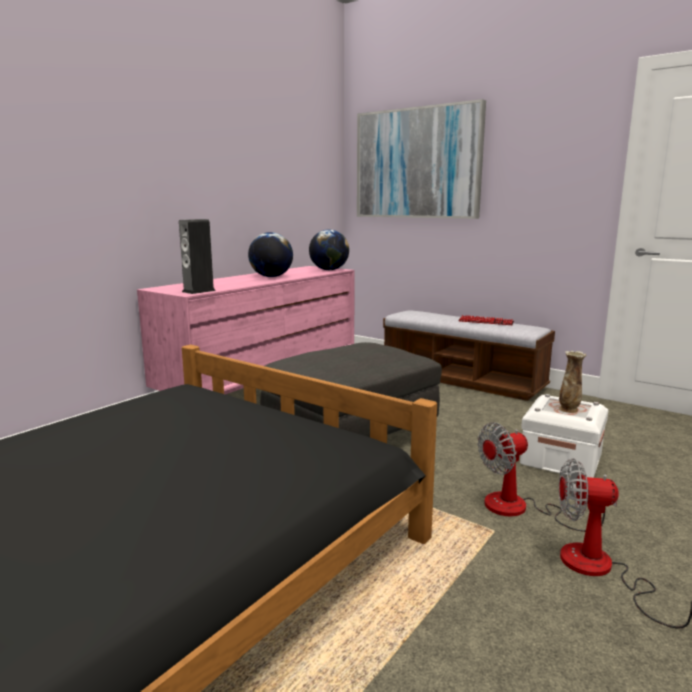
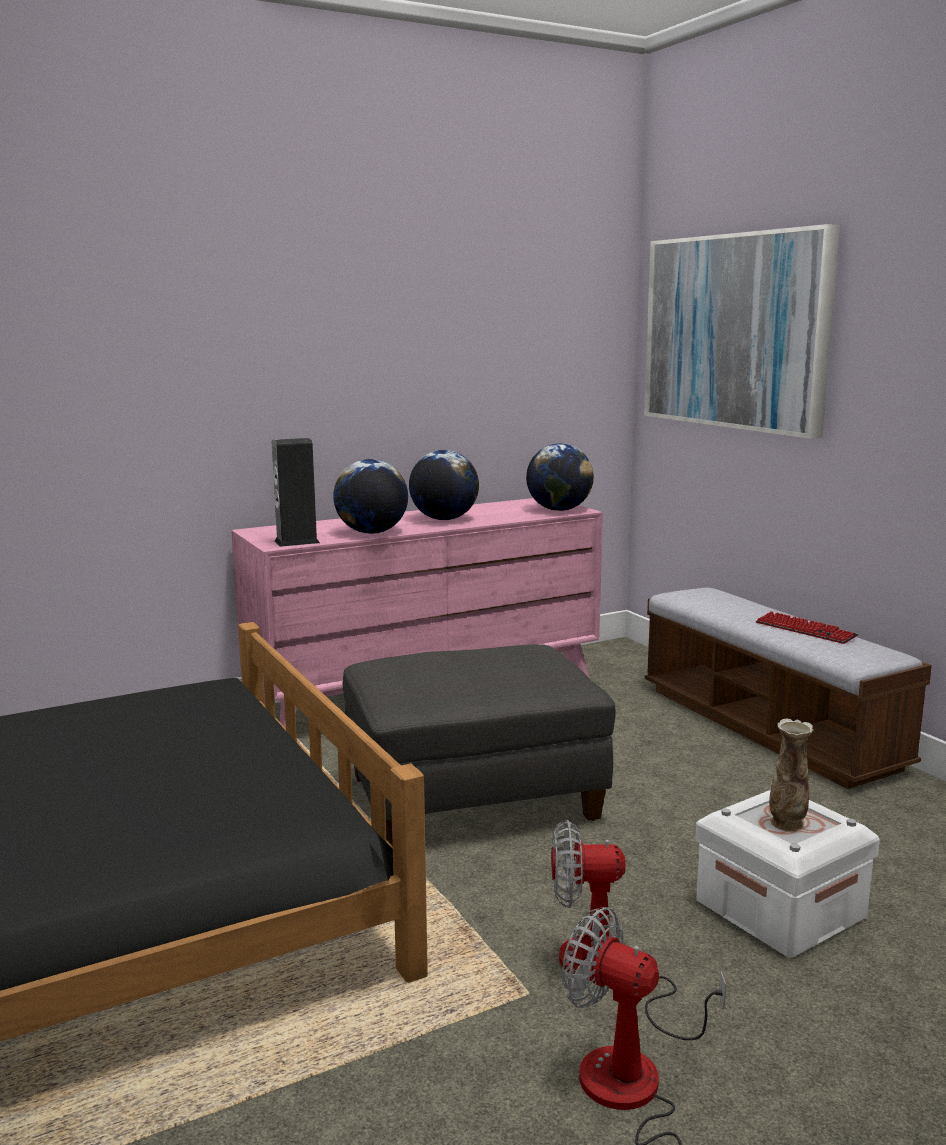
camera: 25 degrees right, 0 degrees up
none -> globe [333,459,408,534]

